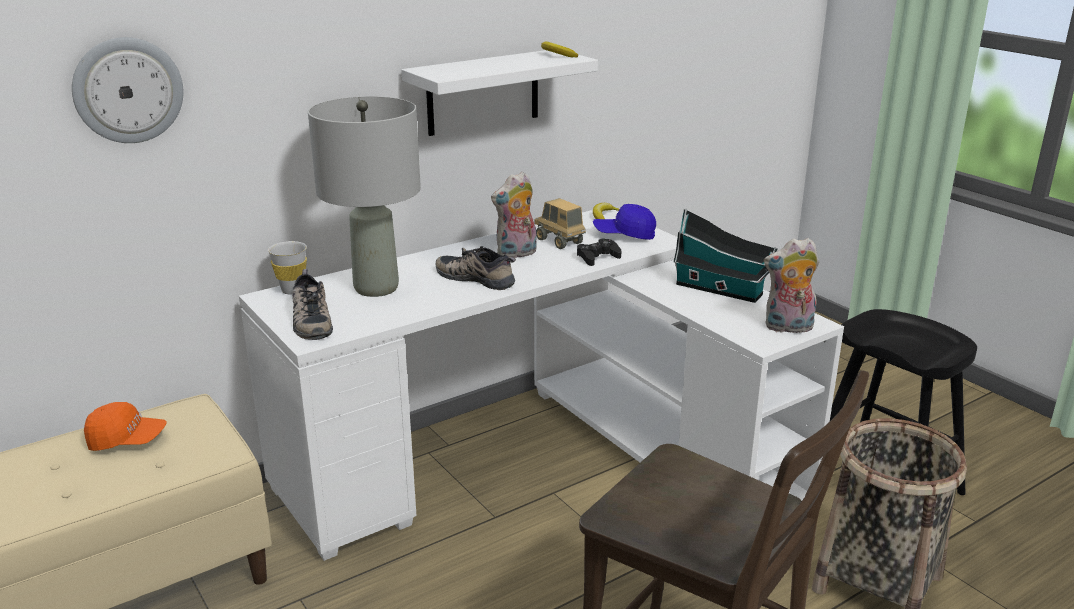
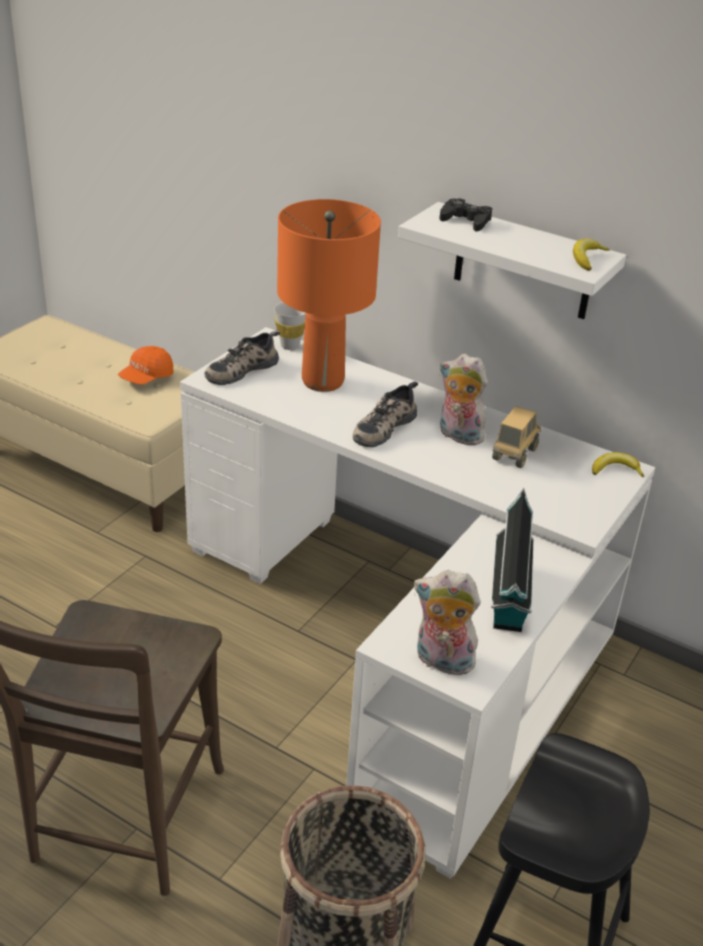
camera: 65 degrees right, 10 degrees up
wall clock [72,37,184,143] -> none
orange cap [84,402,167,451] -> orange cap turned 60 degrees clockwise [118,346,173,385]
grey table lamp [308,96,421,297] -> orange table lamp [277,199,381,392]
shoe [436,246,516,290] -> shoe turned 150 degrees counterclockwise [353,382,418,447]
black game controller [577,239,621,266] -> black game controller moved to [439,198,492,232]
blue cap [593,204,656,240] -> none
plush toy [764,238,819,333] -> plush toy turned 45 degrees counterclockwise [414,570,481,675]

